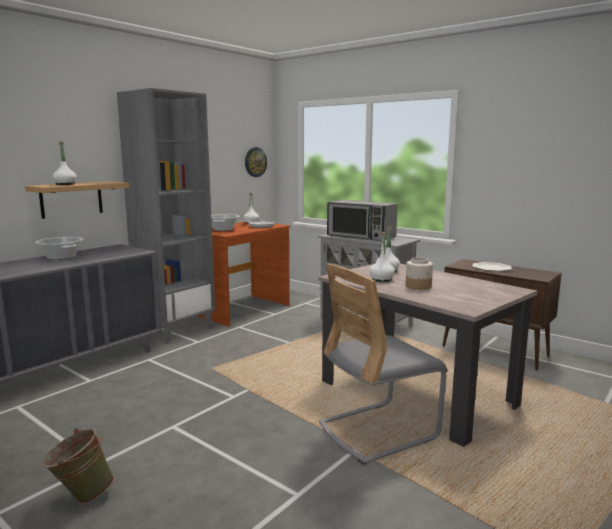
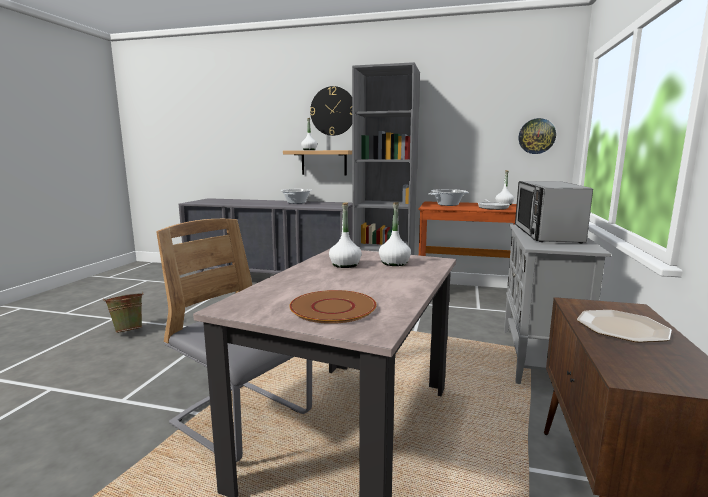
camera: 65 degrees right, 0 degrees up
jar [406,257,433,290] -> none
none -> brown plate [289,290,377,324]
none -> wall clock [310,86,352,136]

